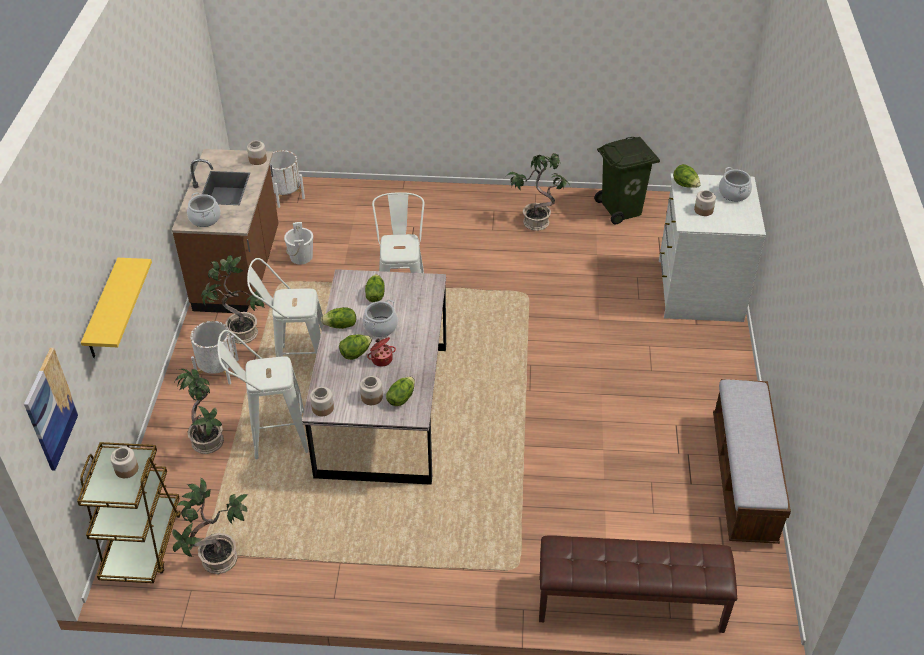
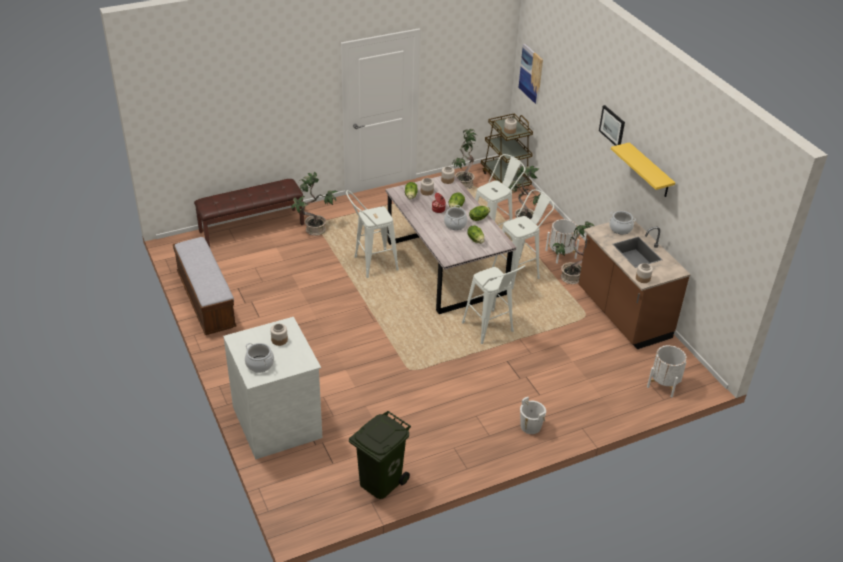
camera: 150 degrees right, 5 degrees down
yellow shelf [81,258,152,358] -> yellow shelf moved to [611,142,675,197]
white bucket [284,222,313,264] -> white bucket moved to [520,397,546,434]
potted plant [506,153,570,231] -> potted plant moved to [292,172,338,236]
lettuce [673,164,701,188] -> none
none -> white stool [346,190,399,278]
none -> picture [599,105,625,146]

